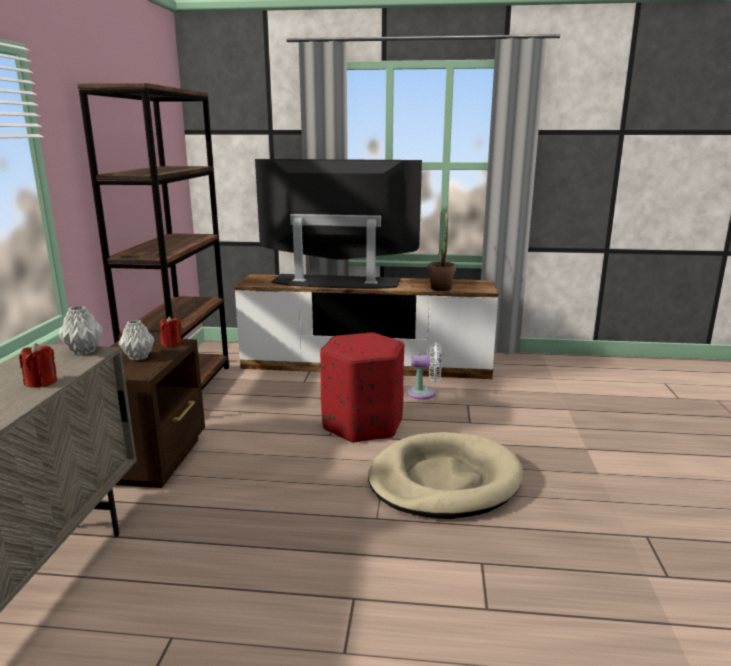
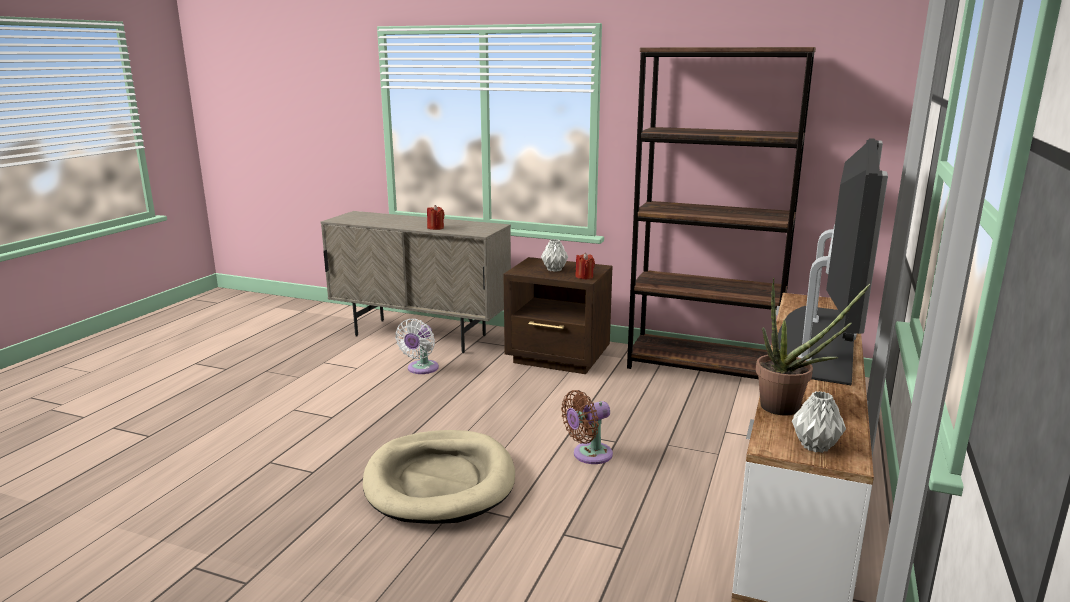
camera: 105 degrees right, 0 degrees up
grey vase [59,306,103,355] -> grey vase moved to [792,391,846,453]
red ottoman [320,332,404,443] -> brown fan [561,390,613,464]
white fan [407,343,442,400] -> white fan moved to [395,319,439,374]

